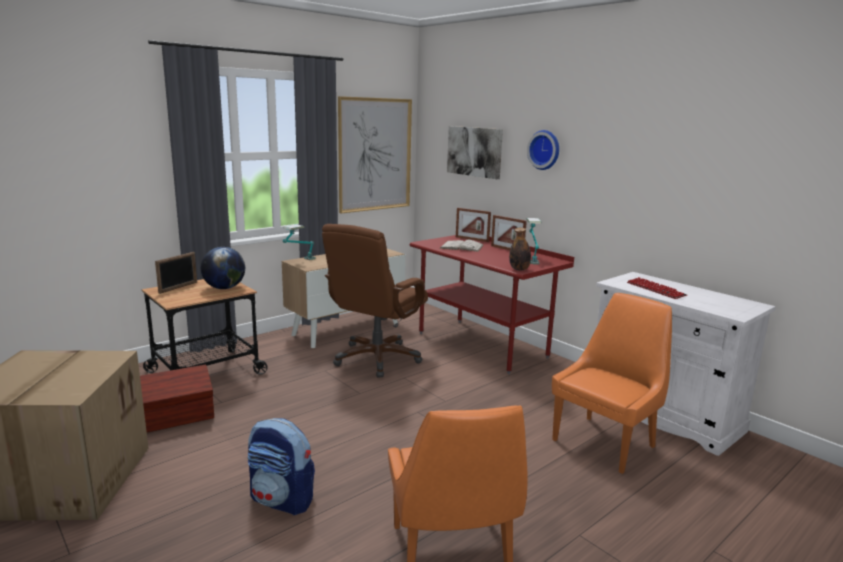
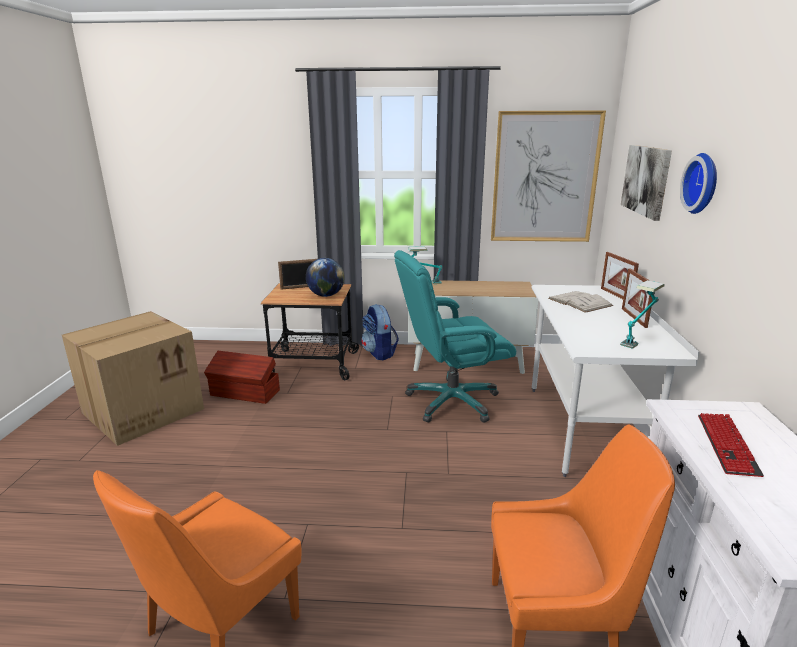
camera: 45 degrees right, 5 degrees up
backpack [248,418,315,515] -> backpack moved to [361,304,399,360]
brown office chair [322,224,428,377] -> turquoise office chair [394,250,516,422]
red desk [410,235,574,374] -> white desk [531,285,699,477]
bottle [509,228,531,271] -> none

